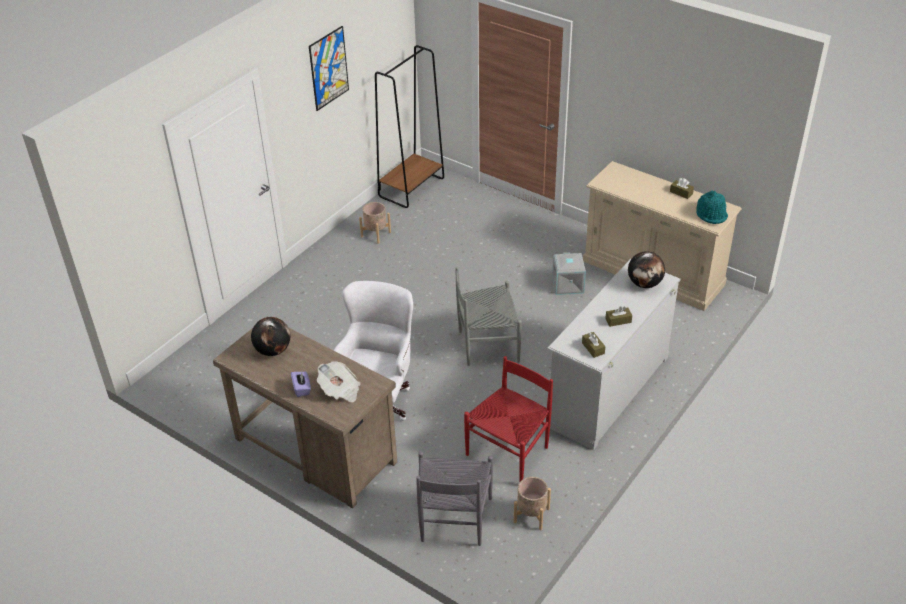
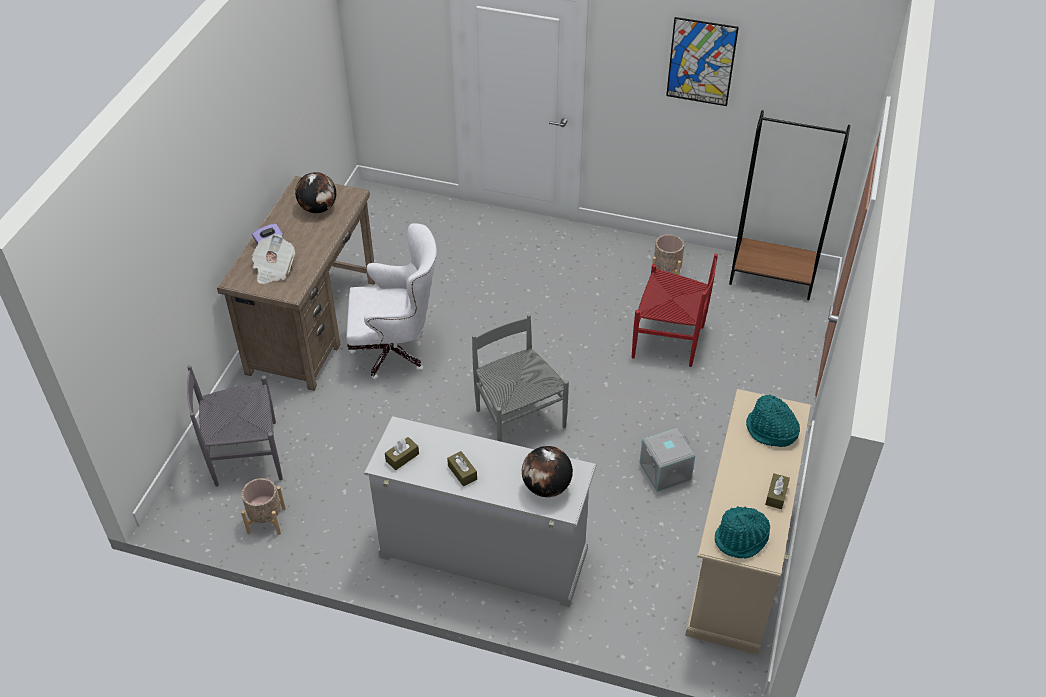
camera: 70 degrees right, 5 degrees up
red chair [464,356,553,482] -> red chair moved to [632,254,718,367]
none -> turquoise hat [746,394,800,447]

